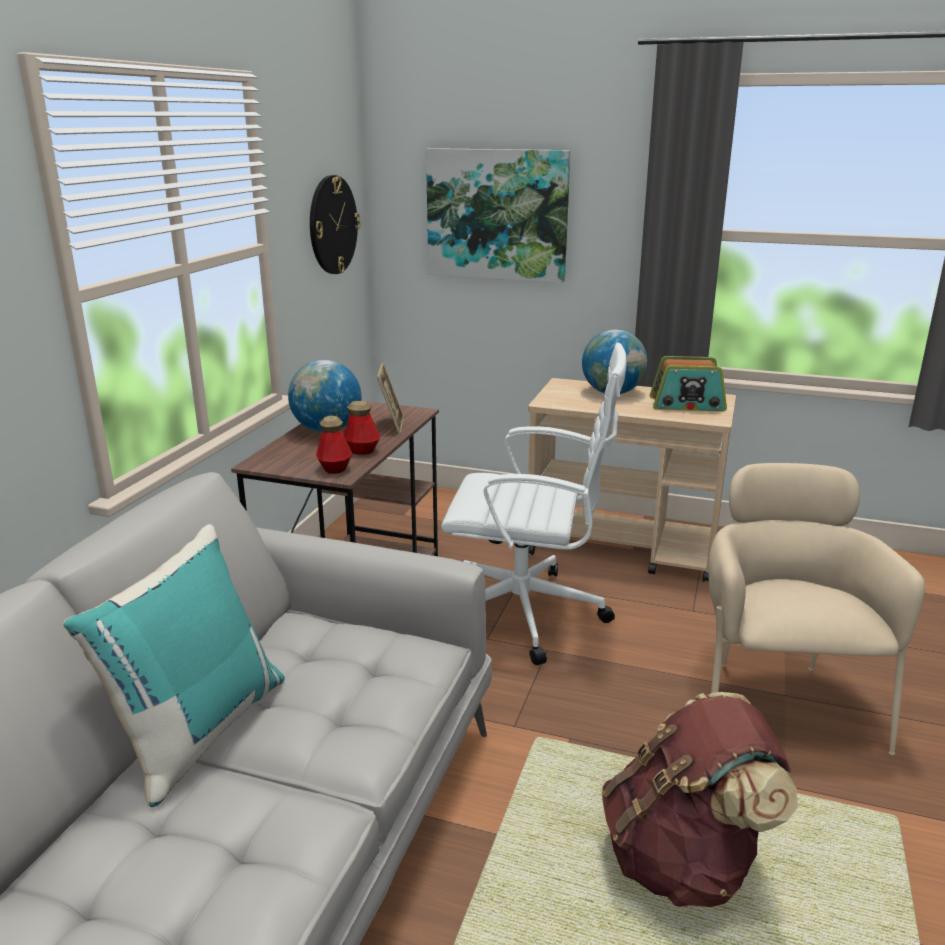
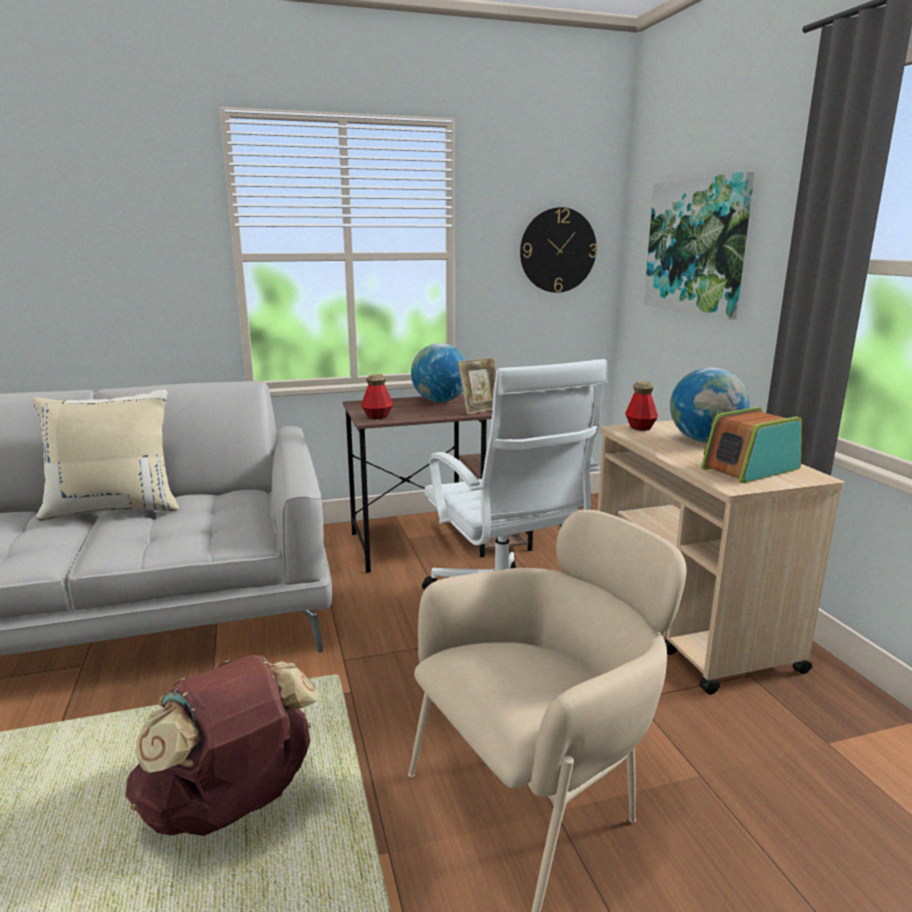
camera: 55 degrees right, 5 degrees down
turquoise pillow [63,524,285,807] -> beige pillow [32,390,179,521]
bottle [343,401,381,455] -> bottle moved to [625,381,658,431]
radio [650,356,727,412] -> radio turned 90 degrees clockwise [701,407,802,483]

